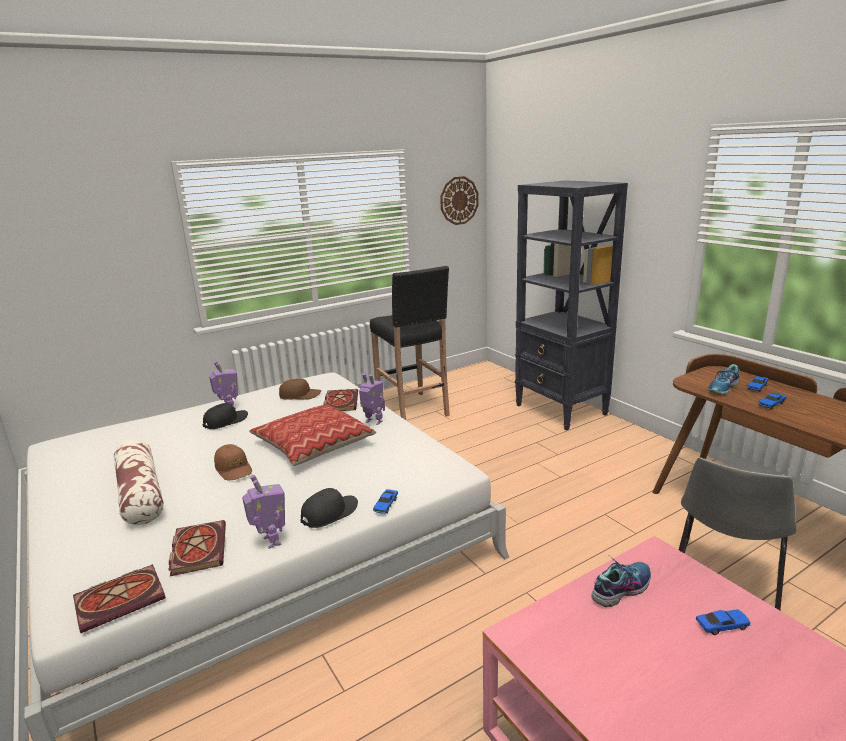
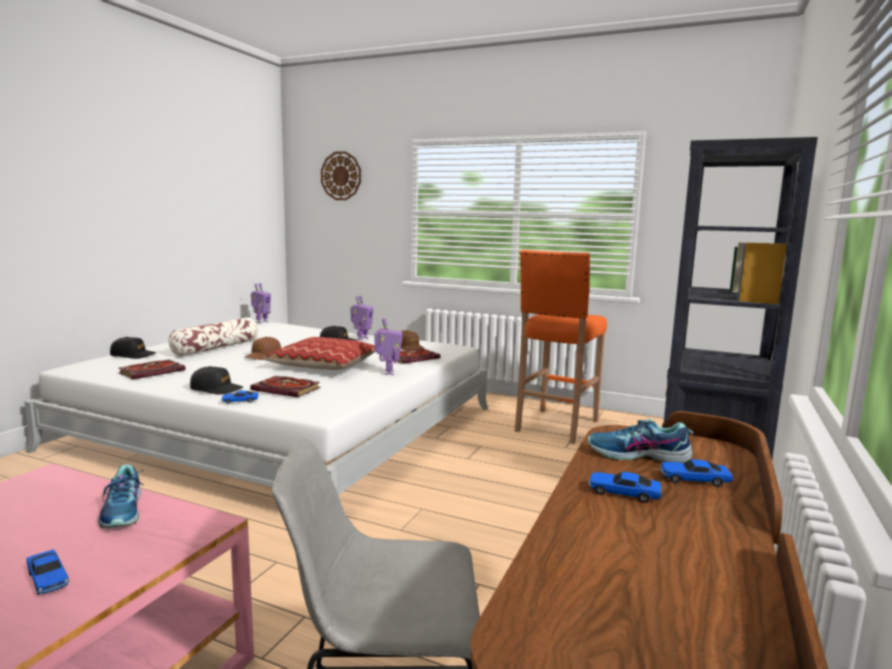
camera: 55 degrees right, 10 degrees down
book [73,564,166,633] -> book moved to [250,376,320,397]
toy robot [242,475,285,549] -> toy robot moved to [251,283,271,323]
black stool [370,266,450,420] -> orange stool [515,250,607,444]
wall clock [440,176,478,225] -> wall clock moved to [321,151,361,200]
shoe [591,555,651,607] -> shoe turned 45 degrees clockwise [98,464,144,528]
none -> black cap [110,337,157,359]

